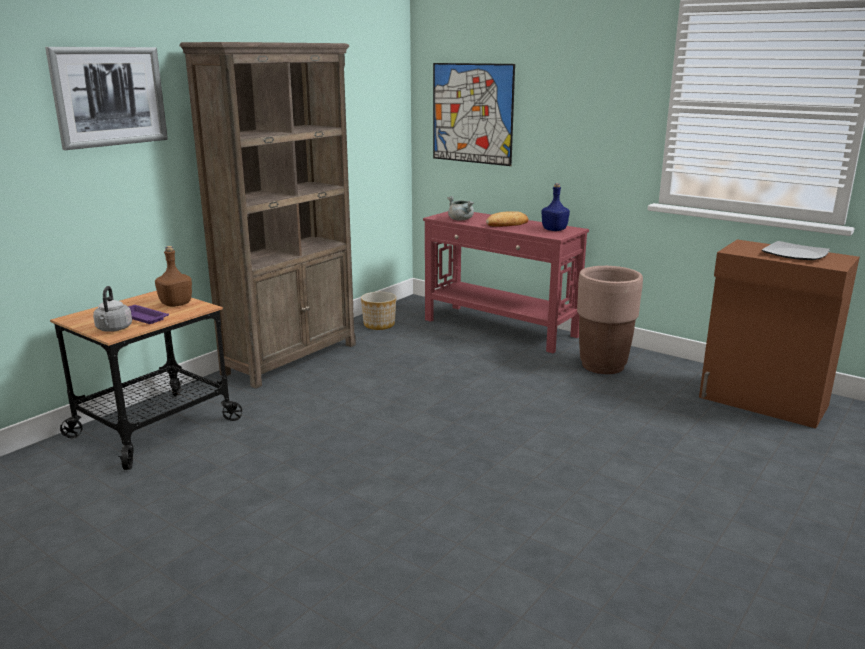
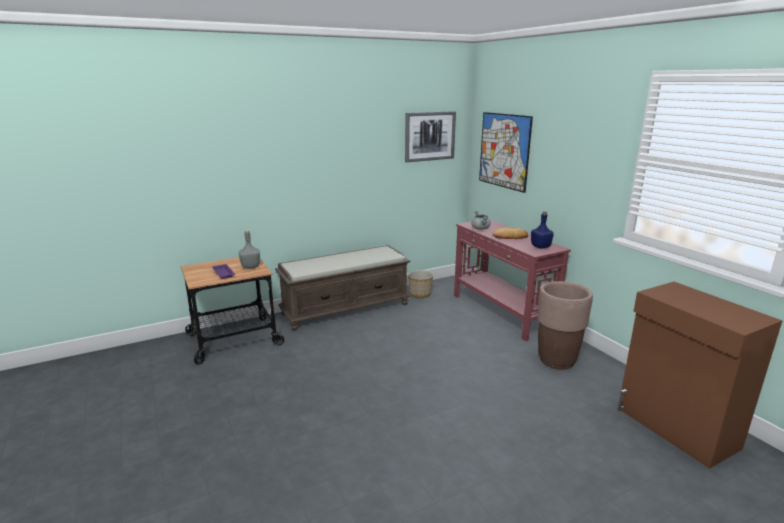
camera: 25 degrees right, 0 degrees up
picture [45,47,168,150] -> picture moved to [405,111,456,162]
grey kettle [93,286,132,332] -> none
brown bottle [155,246,192,307] -> grey bottle [239,231,260,269]
brown bookcase [180,42,356,389] -> brown bench [275,245,411,330]
plate [762,241,830,260] -> none

